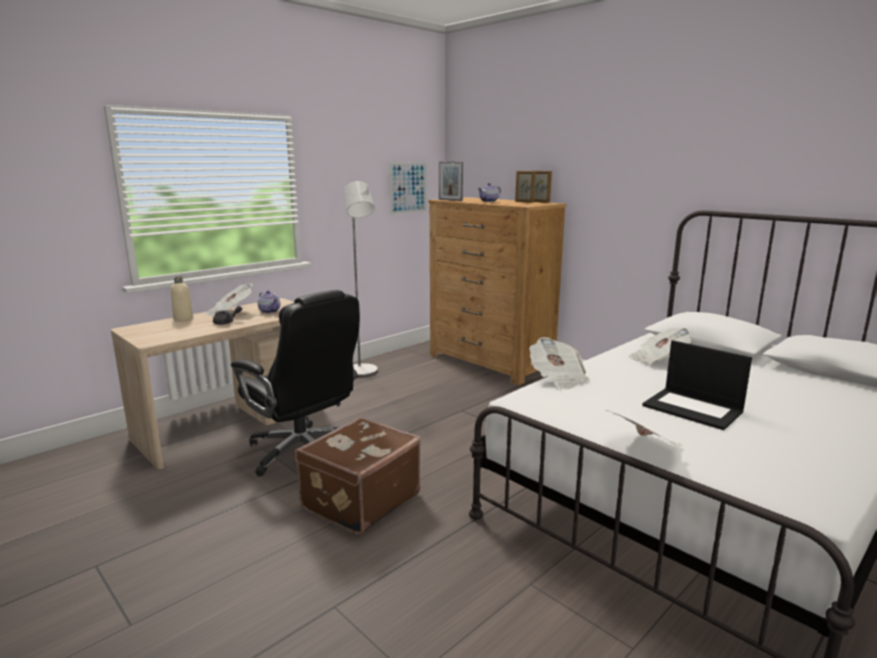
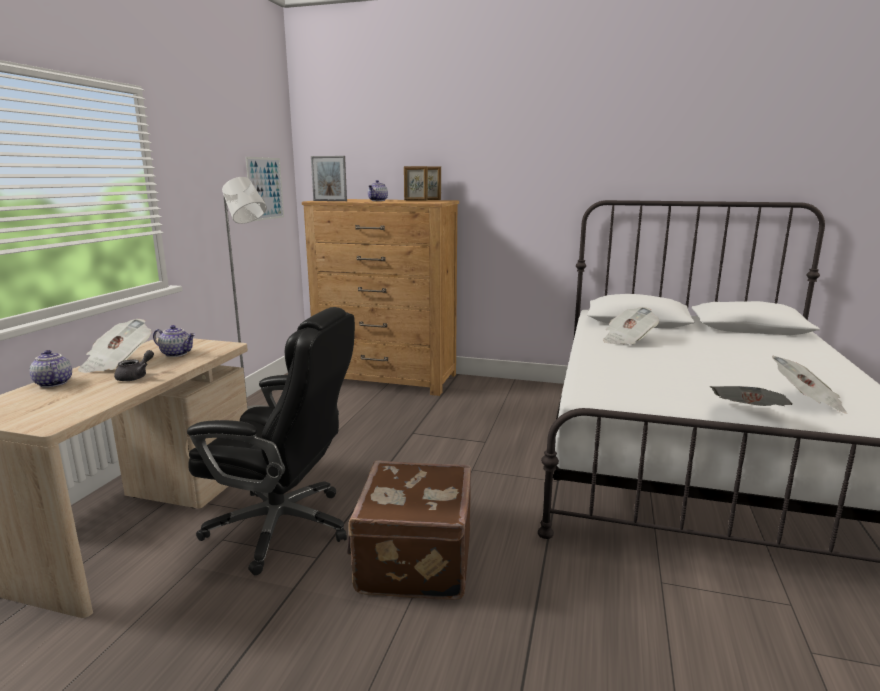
camera: 30 degrees left, 0 degrees up
beige bottle [171,276,193,321] -> teapot [30,350,72,387]
newspaper [529,337,588,390] -> newspaper moved to [772,356,848,414]
laptop [642,340,752,430] -> none

